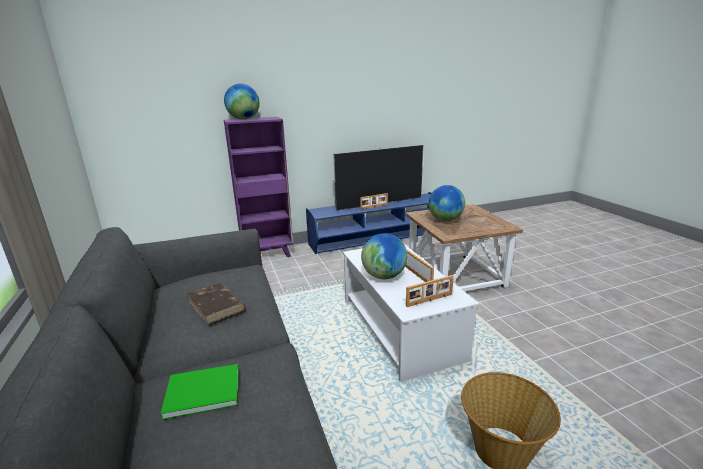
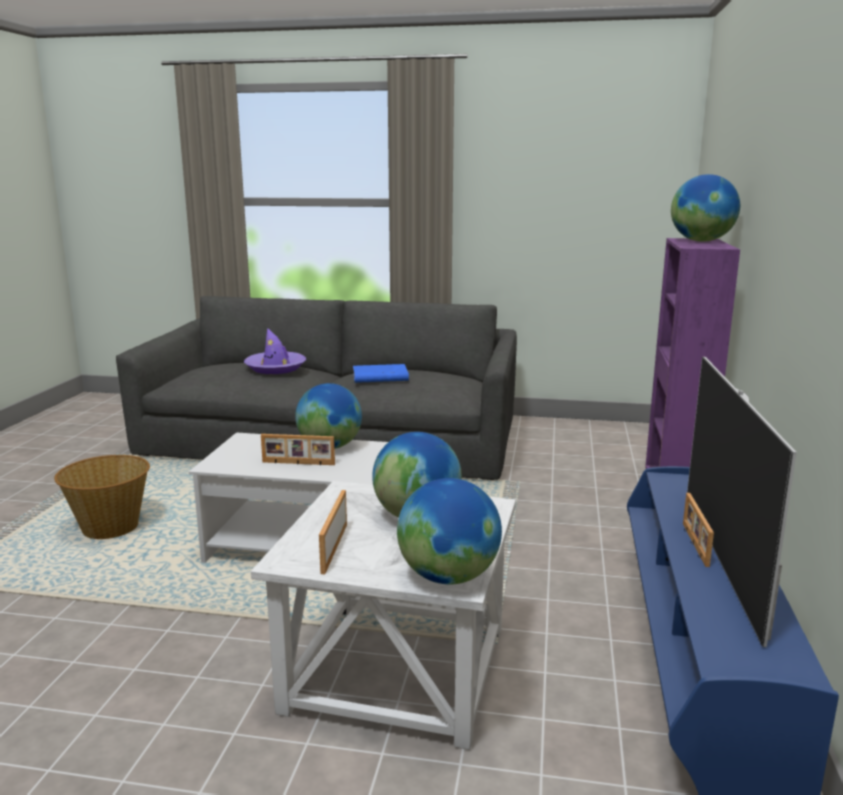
camera: 120 degrees right, 5 degrees down
green book [161,364,239,420] -> purple hat [244,328,306,374]
brown book [187,283,245,324] -> blue book [353,364,409,383]
brown side table [405,204,523,291] -> white side table [251,481,516,750]
picture frame [406,275,454,307] -> picture frame moved to [319,490,347,574]
none -> globe [397,478,502,584]

